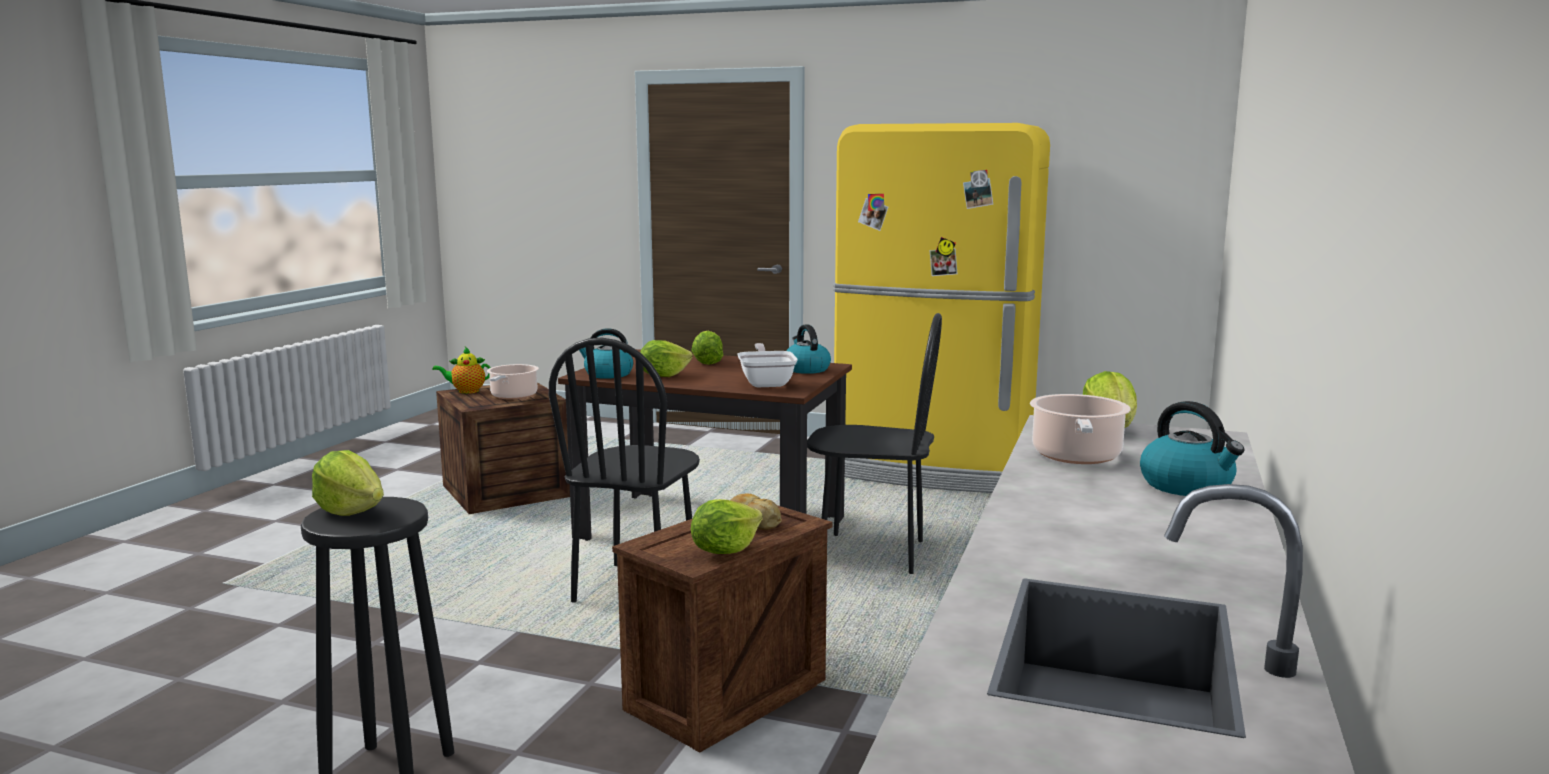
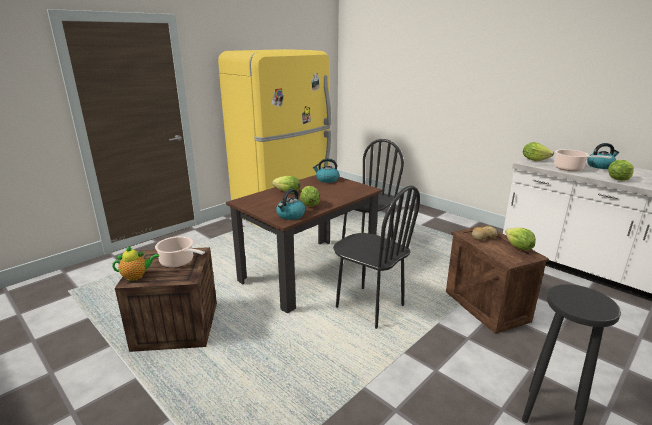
camera: 65 degrees left, 10 degrees up
lettuce [312,450,384,516] -> lettuce moved to [608,160,634,181]
teapot [432,347,490,394] -> teapot turned 120 degrees counterclockwise [112,246,159,281]
frying pan [737,343,798,387] -> none

